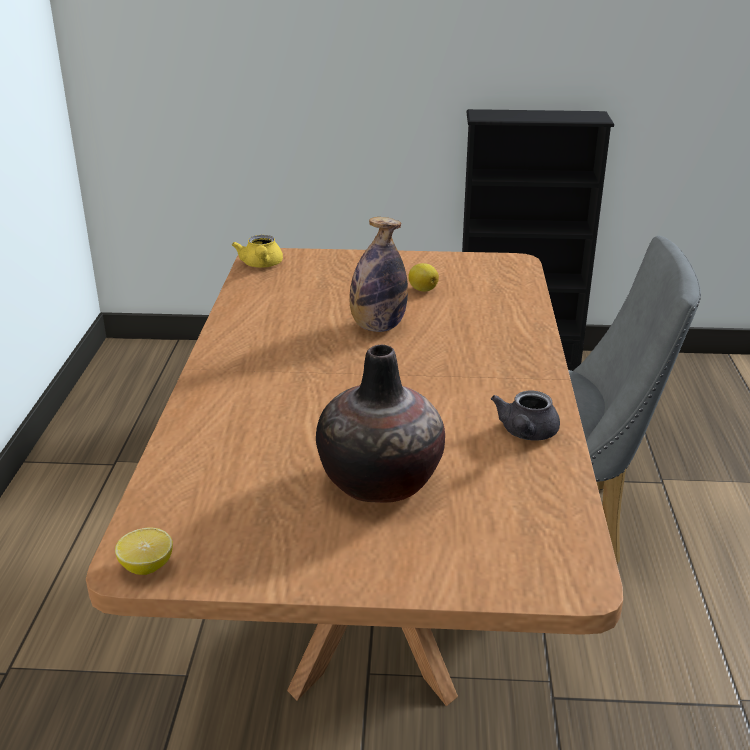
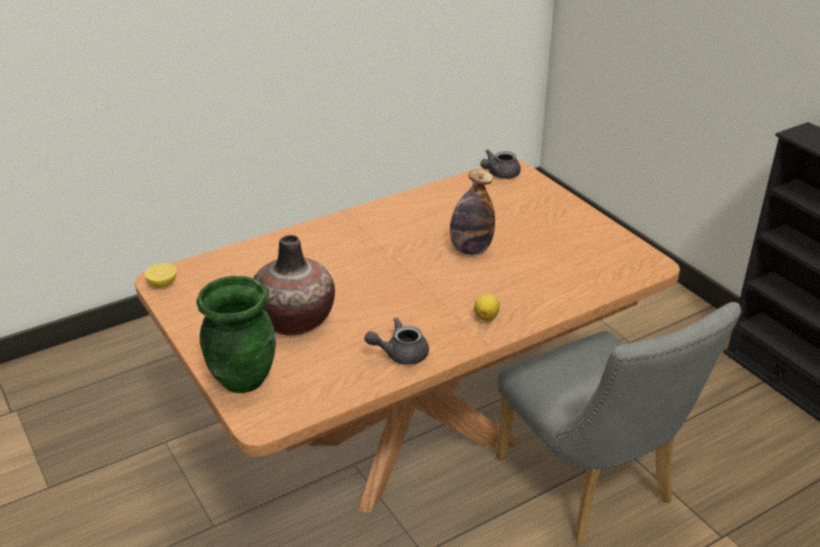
camera: 55 degrees right, 5 degrees up
yellow teapot [232,235,283,268] -> grey teapot [480,149,521,179]
lemon [408,263,439,292] -> lemon moved to [474,294,500,321]
none -> green vase [196,276,276,393]

